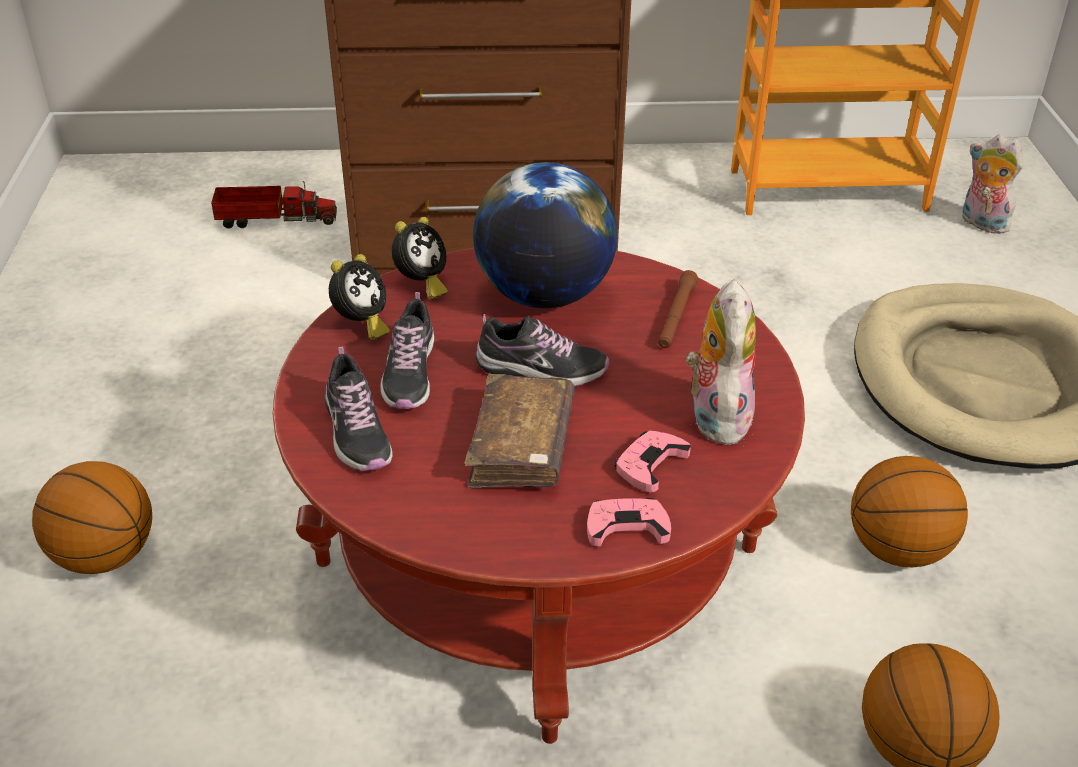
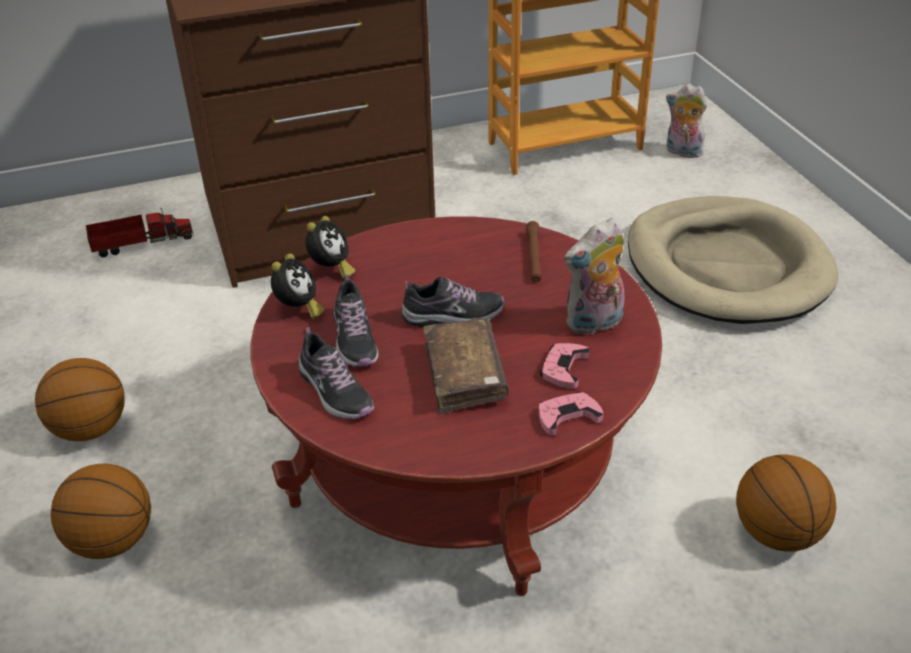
camera: 15 degrees left, 0 degrees up
globe [473,162,617,308] -> none
plush toy [686,280,756,445] -> plush toy turned 105 degrees counterclockwise [564,218,625,335]
basketball [851,456,968,567] -> basketball moved to [35,358,125,441]

